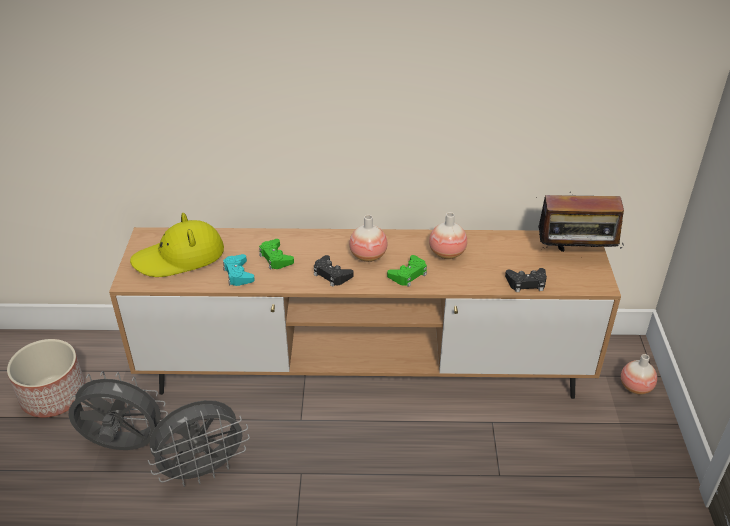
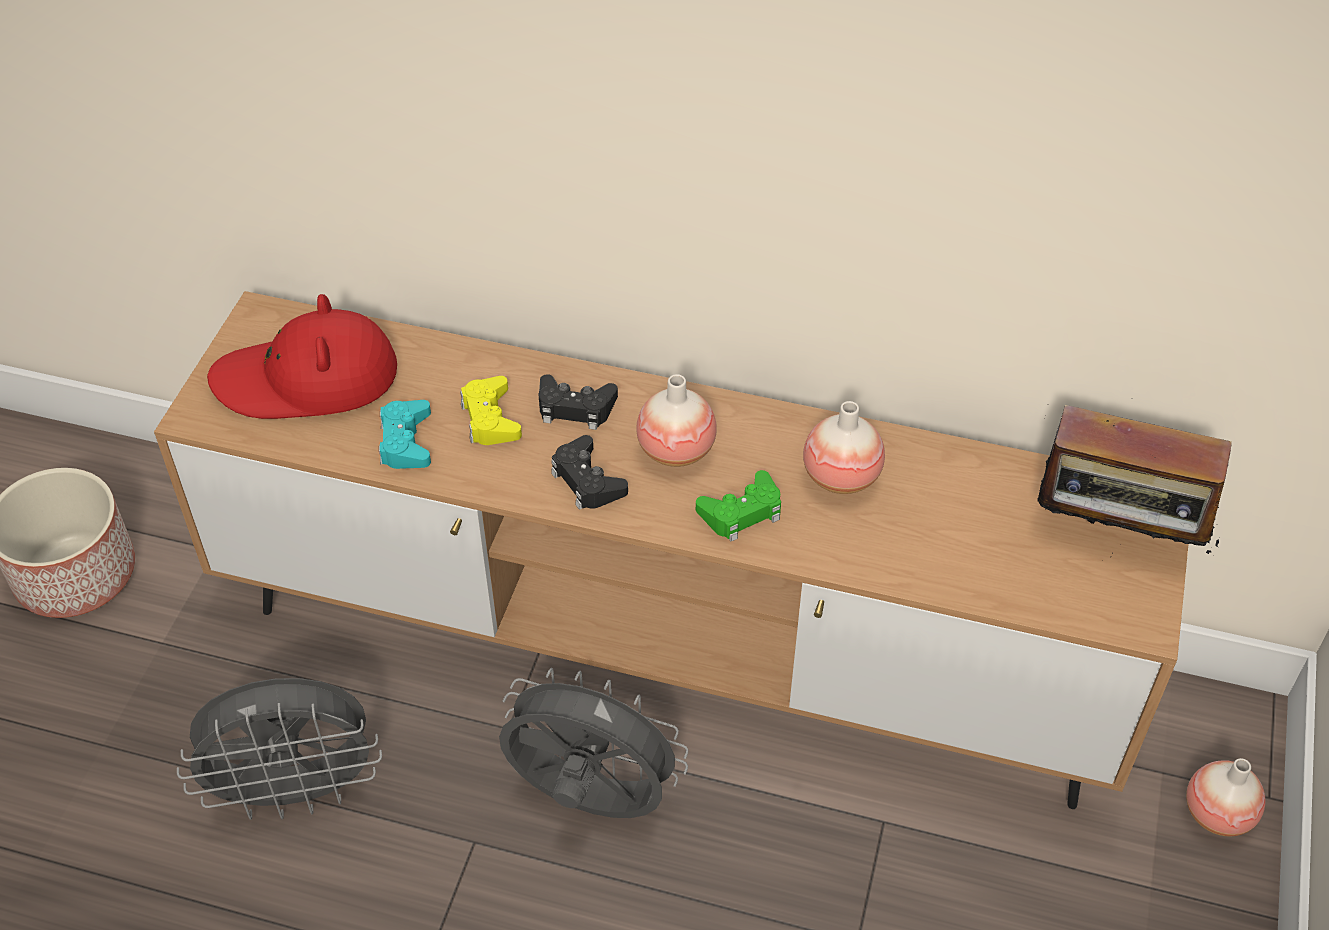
camera: 15 degrees right, 10 degrees up
grey fan [69,371,168,450] -> grey fan moved to [499,668,688,818]
yellow hat [130,213,224,277] -> red hat [207,294,397,419]
green game controller [259,239,294,270] -> yellow game controller [460,376,522,445]
black game controller [505,268,547,292] -> black game controller moved to [538,374,618,430]

